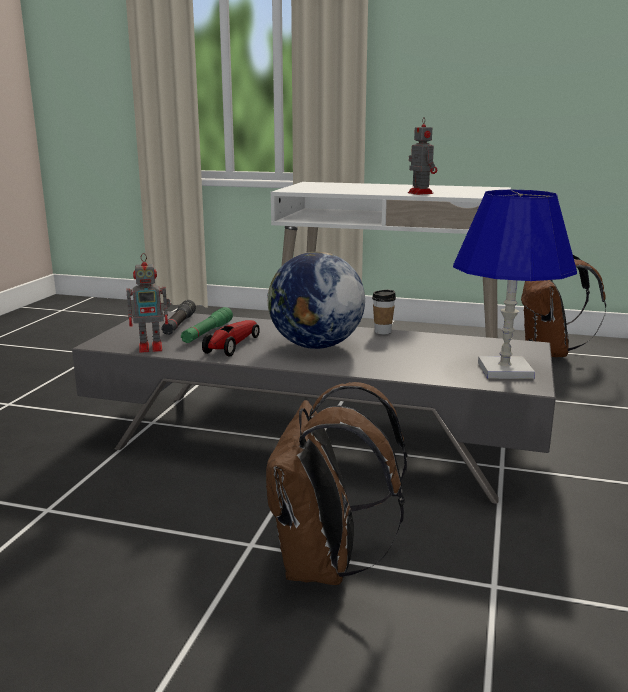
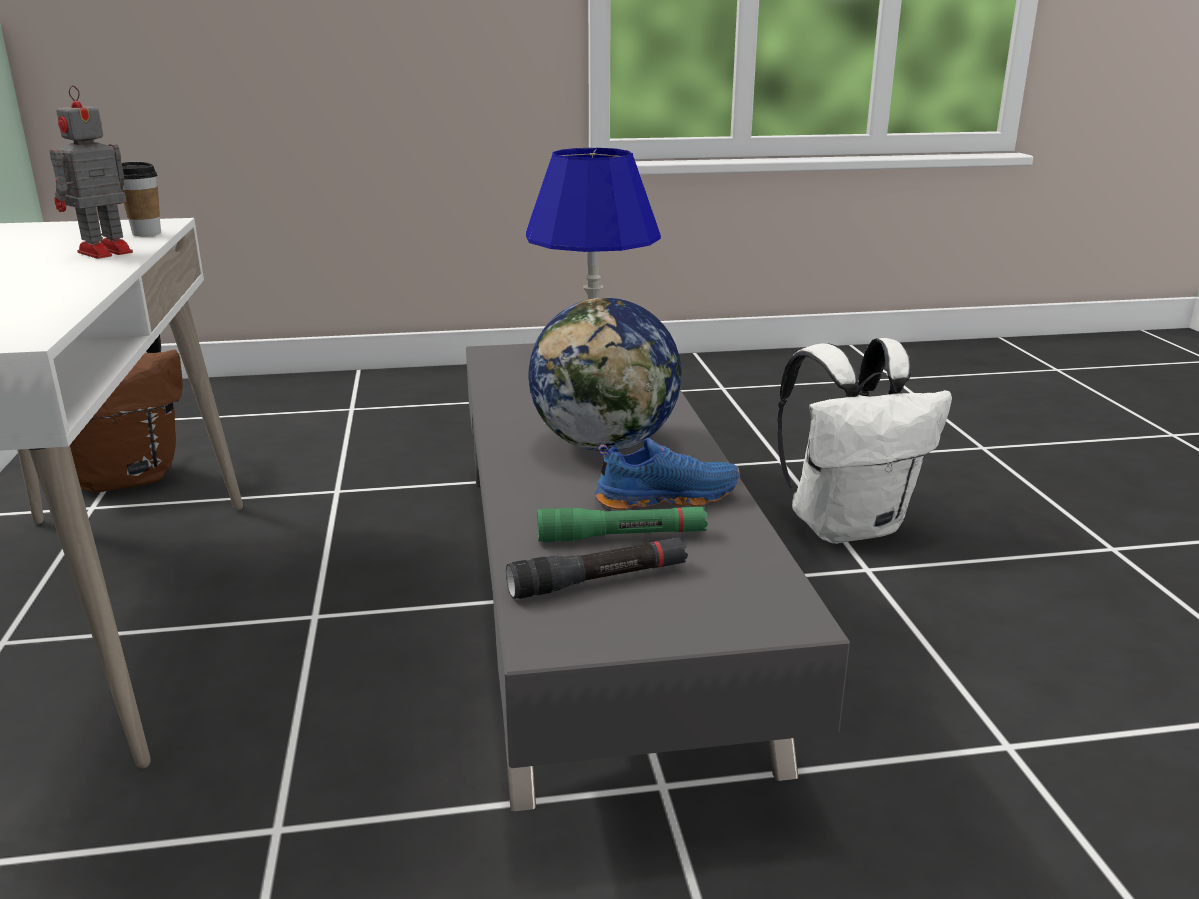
camera: 115 degrees left, 5 degrees up
toy robot [126,253,171,353] -> none
toy car [202,320,260,357] -> blue shoe [594,438,739,510]
brown backpack [266,382,407,585] -> white backpack [777,338,952,544]
cup [372,290,396,334] -> cup moved to [122,162,161,236]

